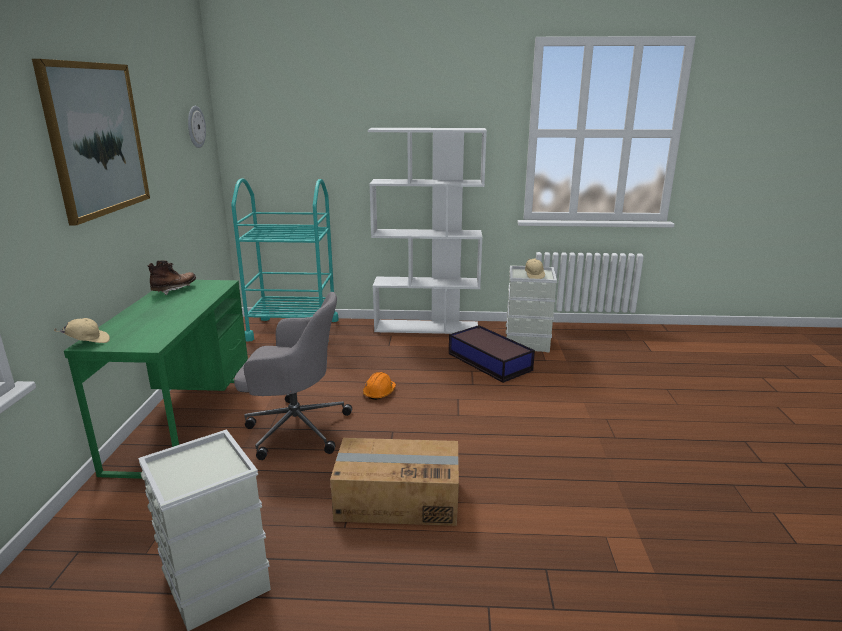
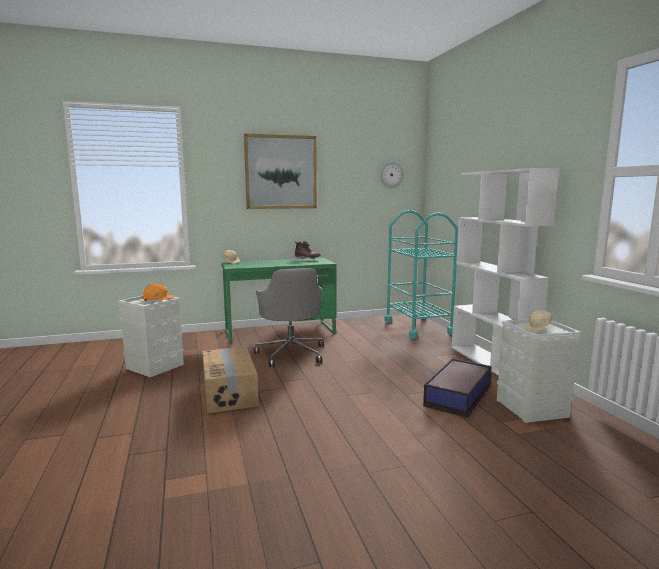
camera: 70 degrees right, 10 degrees down
orange hard hat [363,372,396,400] -> orange hard hat moved to [141,283,174,301]

